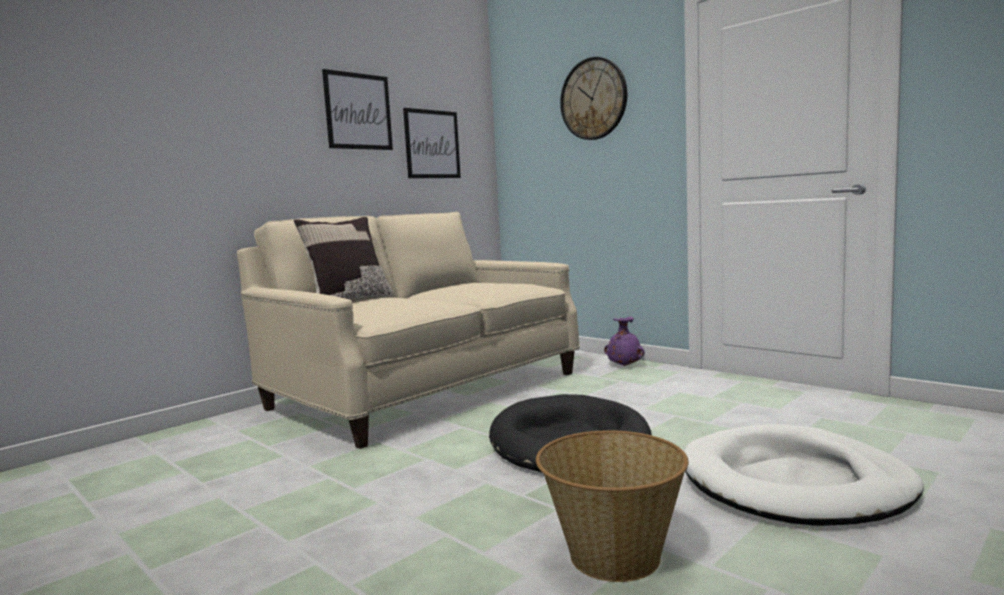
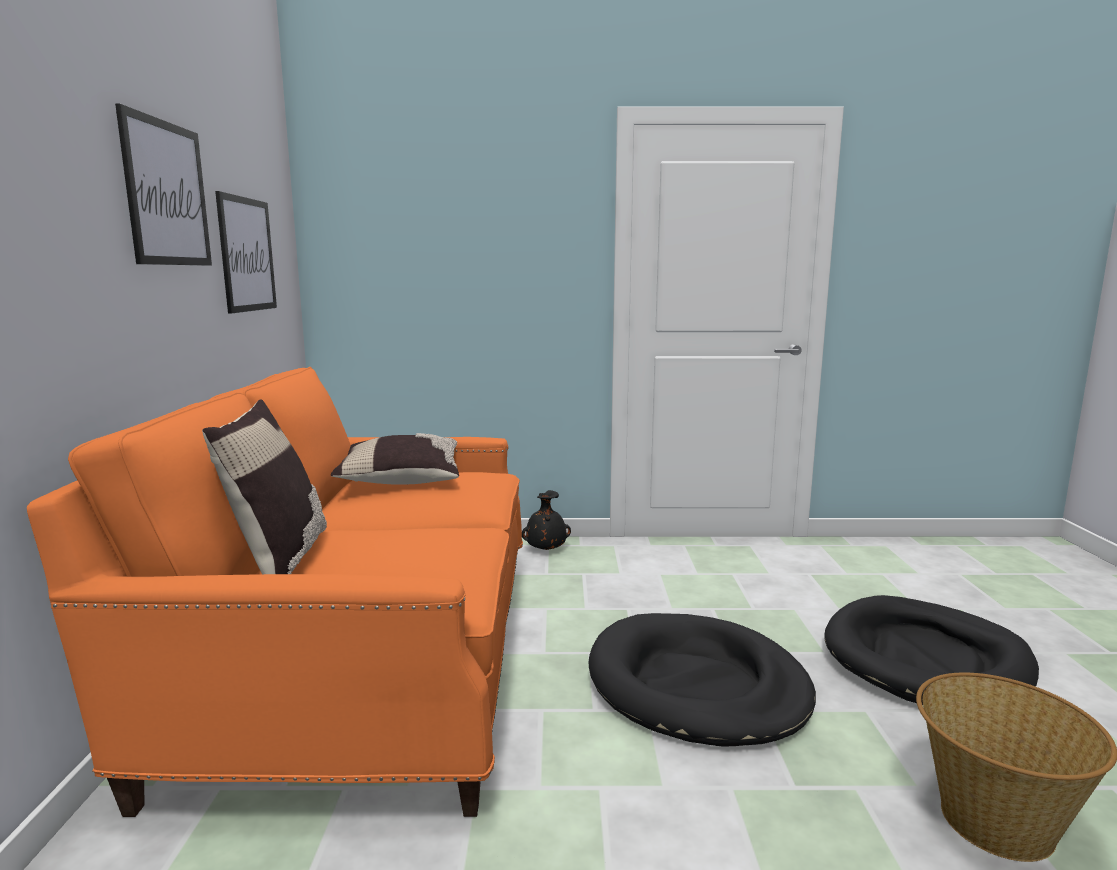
camera: 45 degrees left, 5 degrees up
beige sofa [237,212,580,449] -> orange sofa [27,367,523,817]
wall clock [560,57,627,140] -> none
purple vase [604,317,645,366] -> black vase [522,490,571,550]
white dog bed [684,424,924,526] -> black dog bed [824,595,1039,705]
none -> pillow [330,433,459,485]

